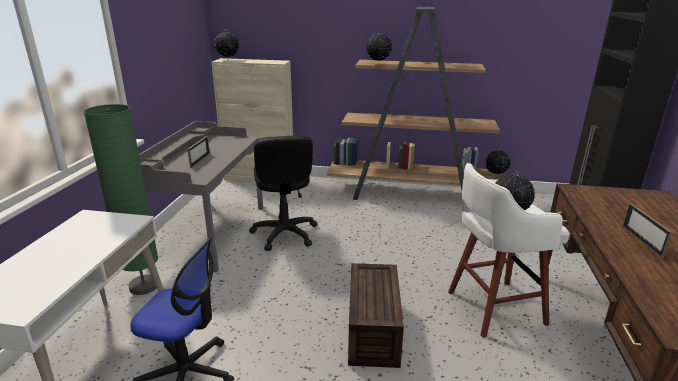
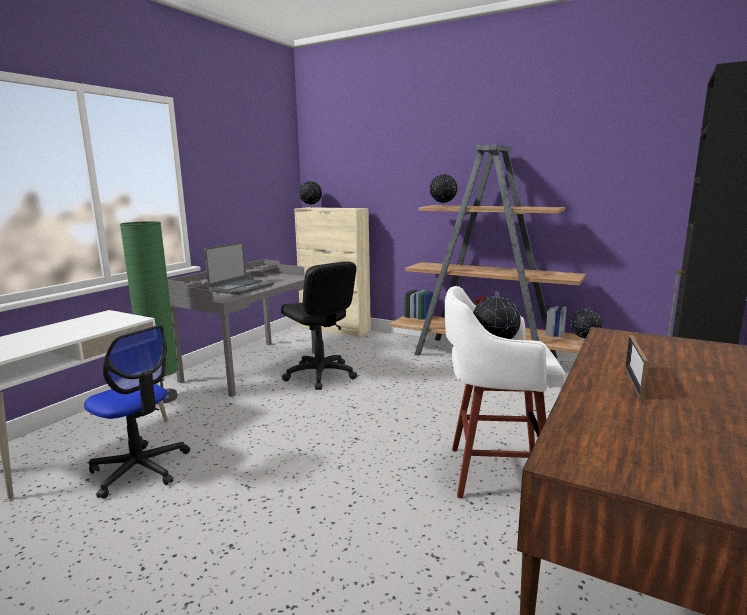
camera: 20 degrees right, 10 degrees down
picture frame [188,136,210,168] -> laptop [204,242,274,295]
black office chair [249,135,318,251] -> black office chair turned 45 degrees counterclockwise [281,261,358,390]
brown storage box [348,263,404,368] -> none

